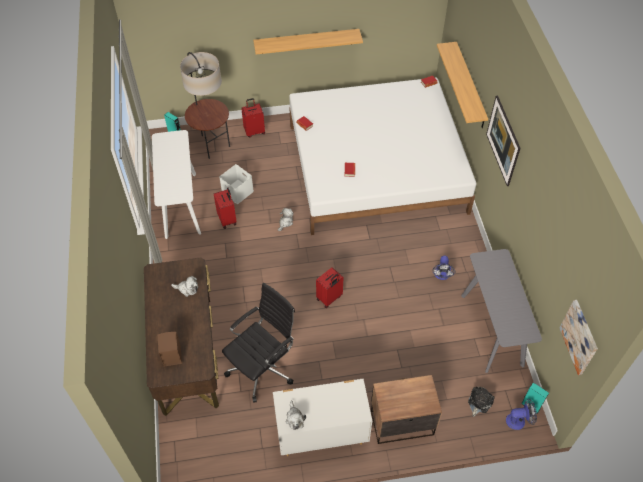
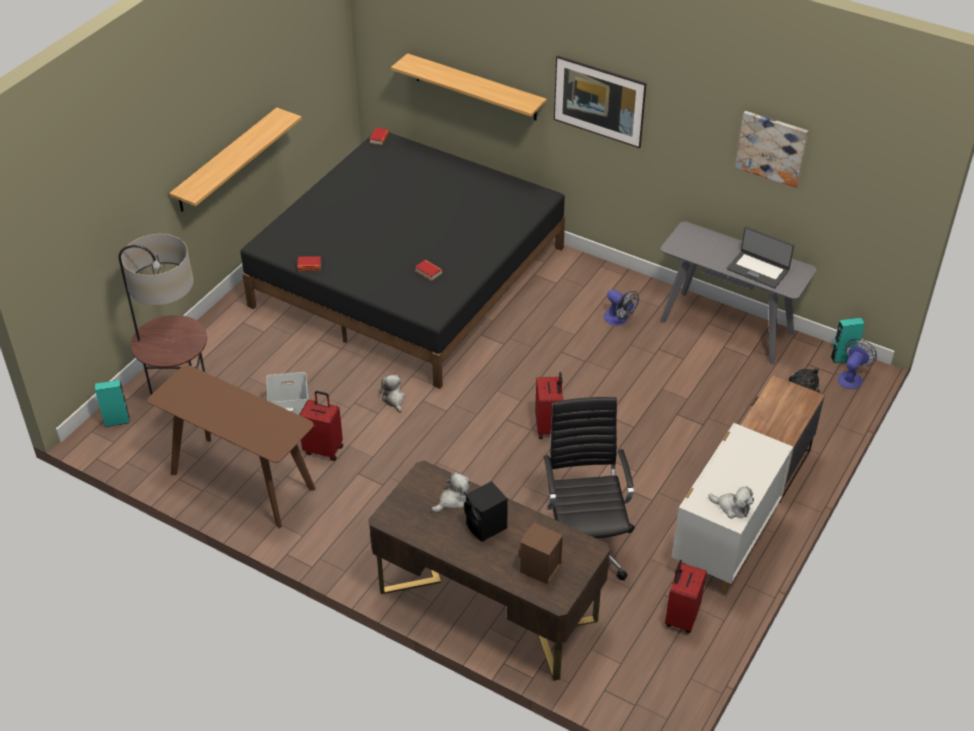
camera: 50 degrees left, 10 degrees down
white console table [152,130,201,239] -> brown console table [148,365,315,528]
red suitcase [241,98,265,137] -> red suitcase moved to [665,560,707,633]
white bed [289,78,476,235] -> black bed [240,132,565,389]
picture [559,300,598,375] -> picture moved to [735,111,808,188]
none -> black speaker [464,481,508,542]
none -> laptop [727,227,794,288]

